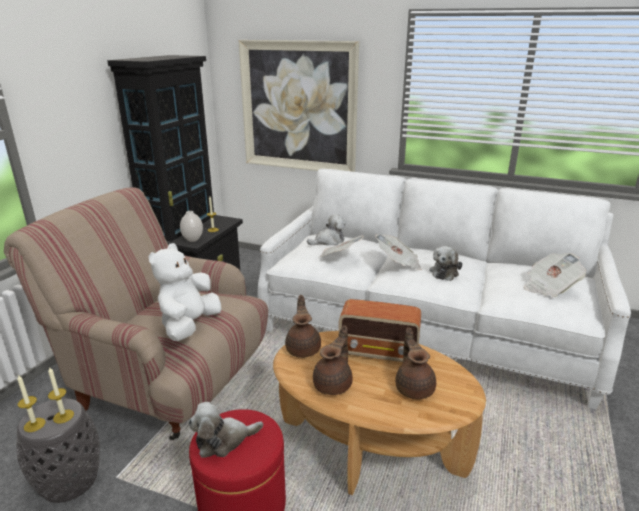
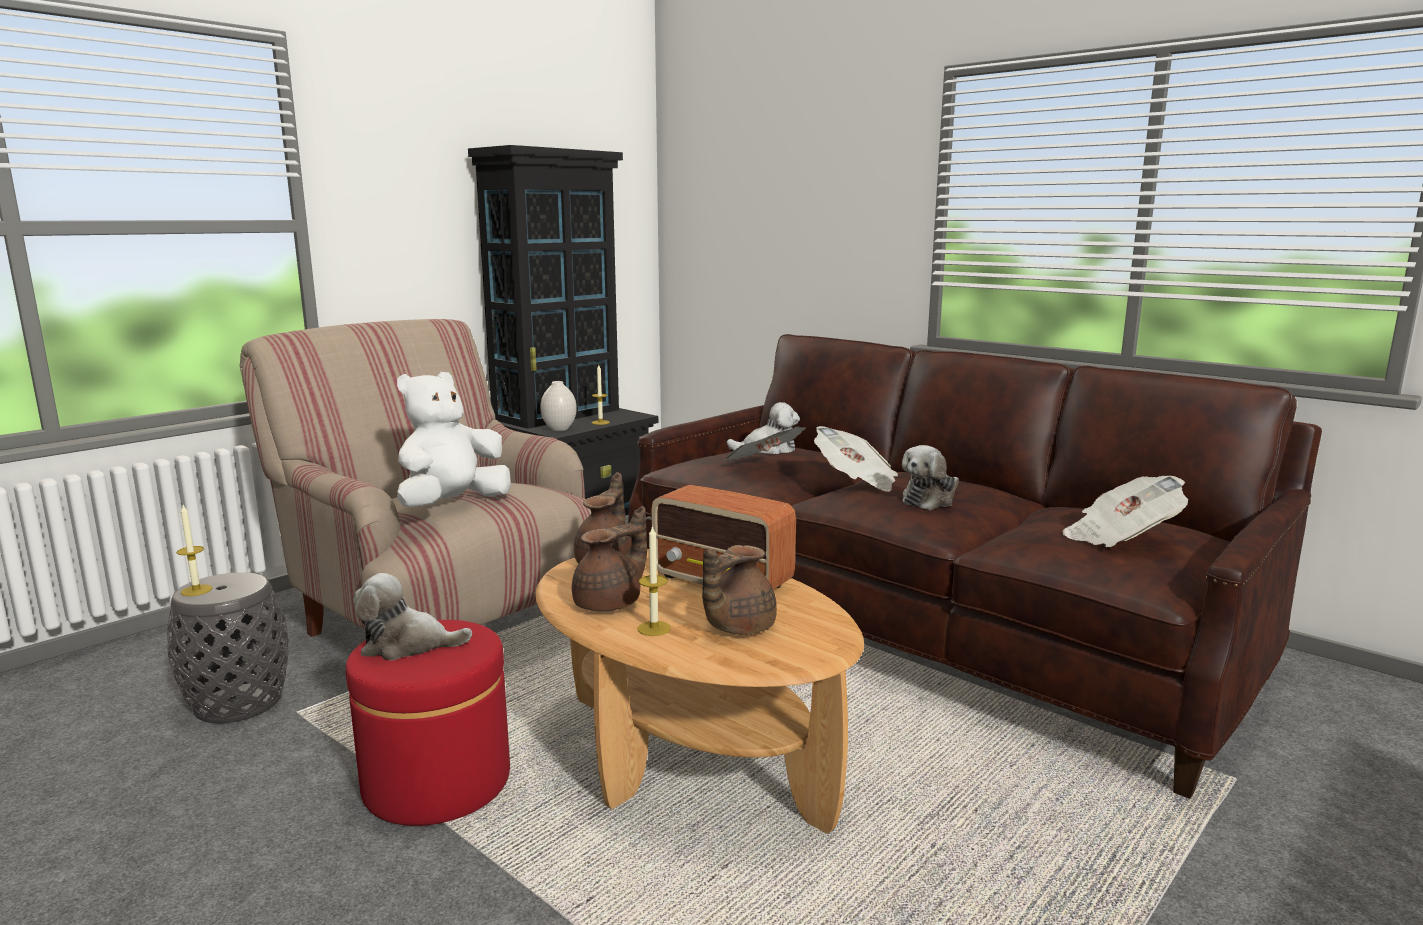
camera: 20 degrees right, 10 degrees down
candle [48,367,74,424] -> candle moved to [638,525,671,636]
picture [238,40,359,172] -> none
white sofa [258,169,631,409] -> brown sofa [628,334,1322,799]
brown teapot [395,327,436,399] -> brown teapot turned 150 degrees counterclockwise [702,545,777,635]

